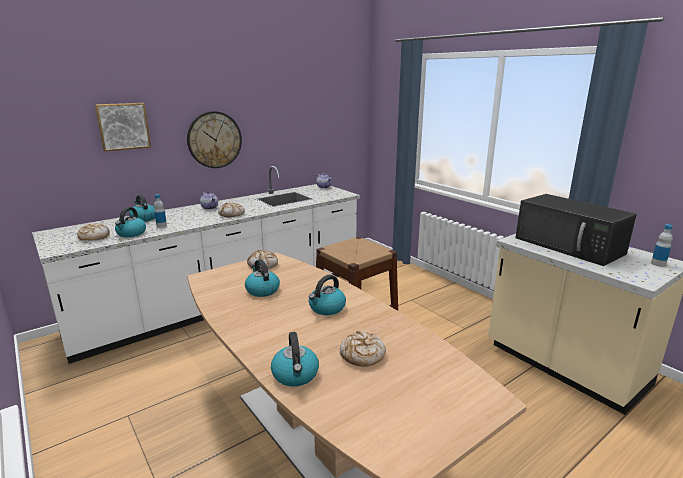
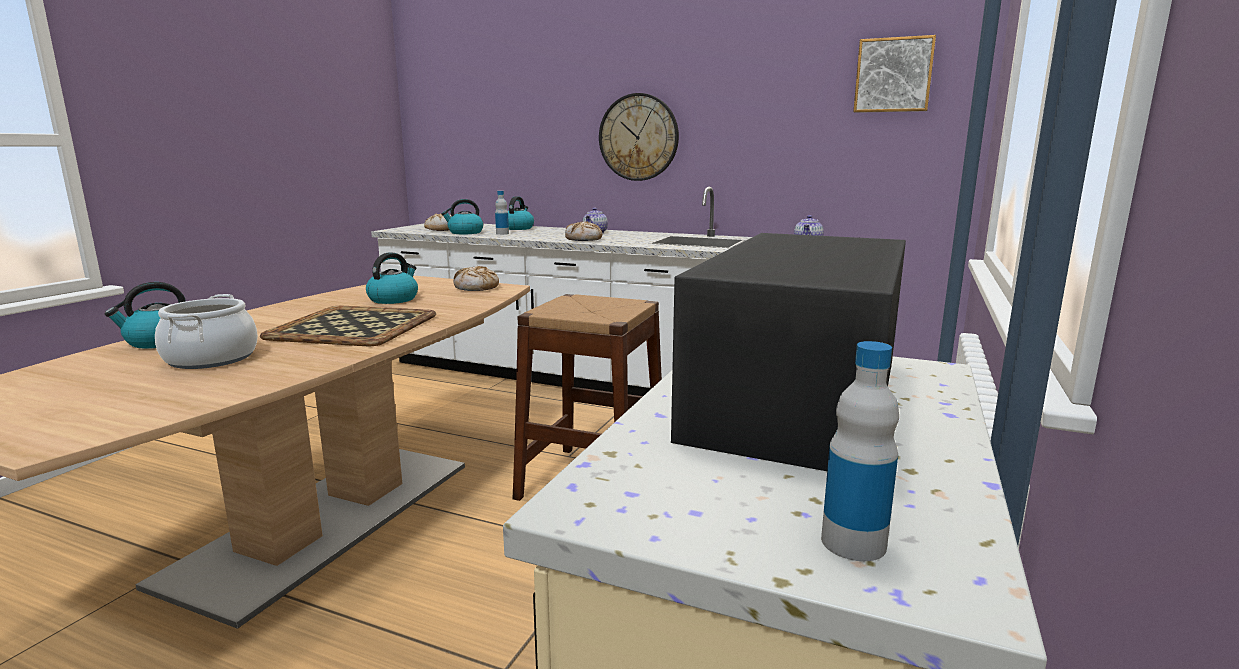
camera: 60 degrees right, 5 degrees down
picture [95,103,151,152] -> picture moved to [853,35,936,113]
kettle [309,275,346,315] -> tray [260,306,436,346]
bread [340,331,386,367] -> cooking pot [155,294,258,369]

